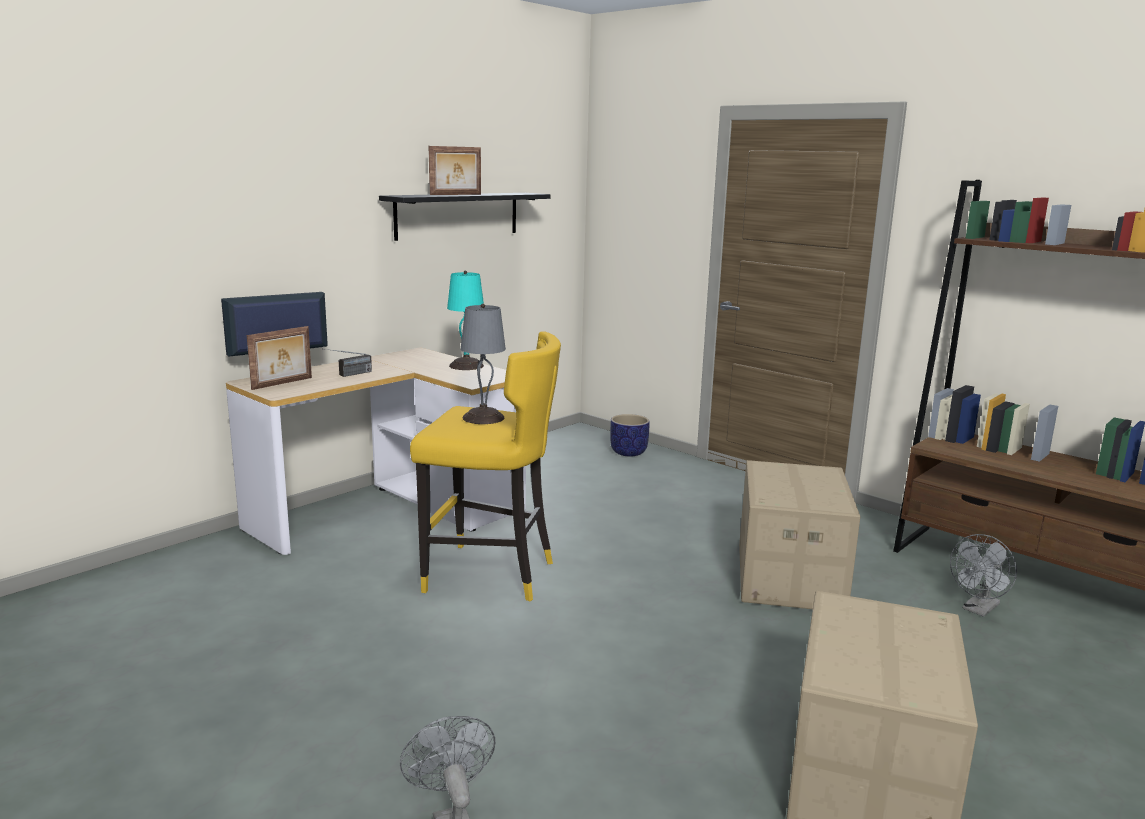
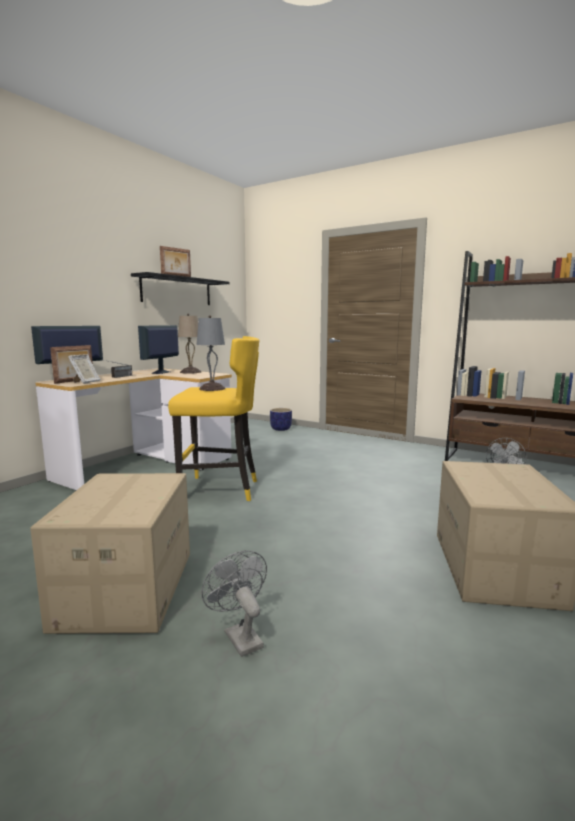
camera: 10 degrees left, 5 degrees down
turquoise table lamp [447,271,484,370] -> beige table lamp [178,314,201,374]
cardboard box [739,460,860,609] -> cardboard box moved to [30,473,190,634]
none -> picture frame [68,354,100,384]
none -> monitor [138,325,179,374]

